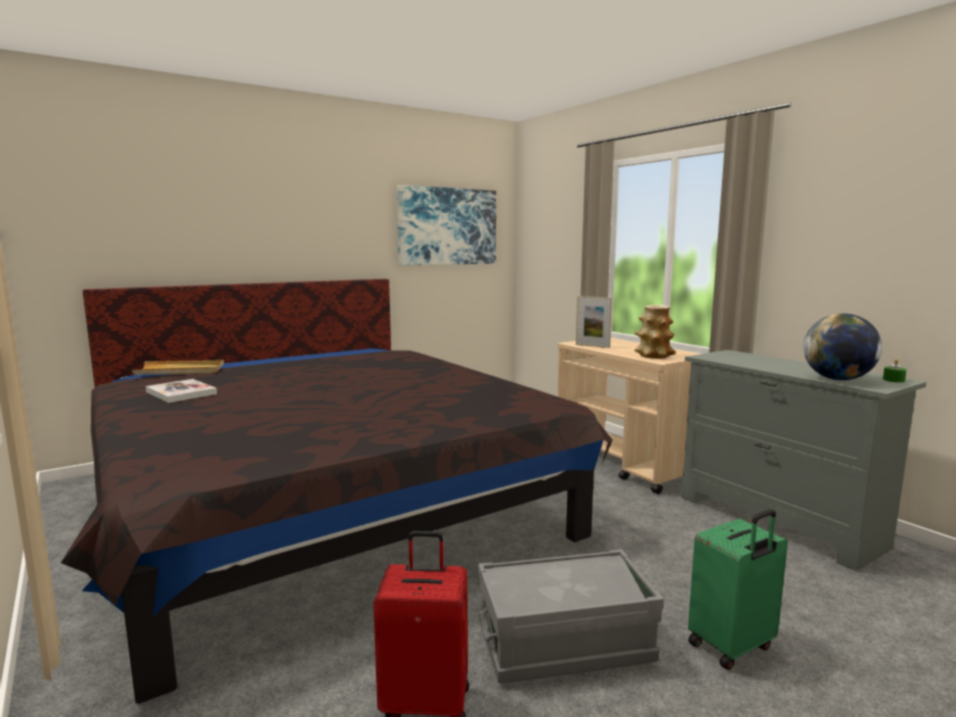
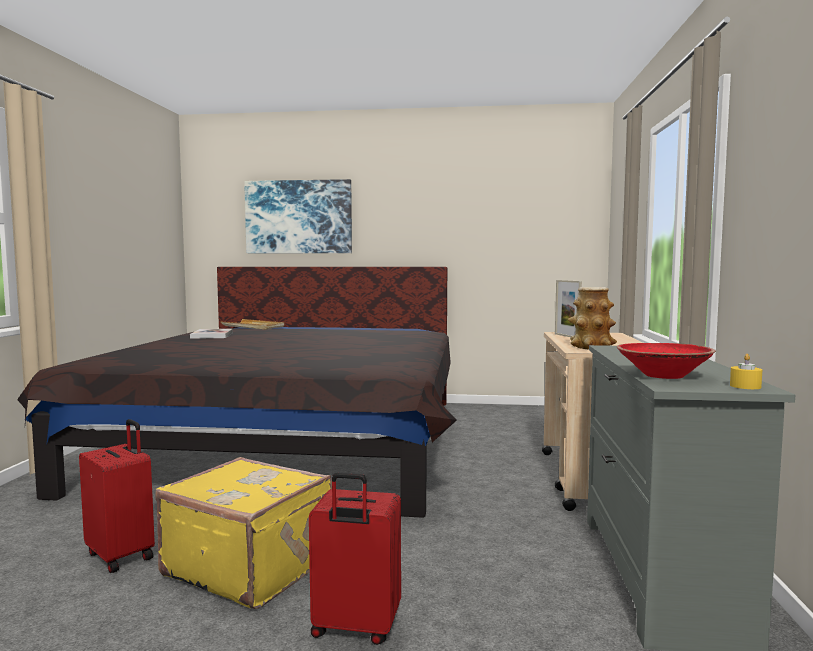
camera: 40 degrees right, 5 degrees down
picture [397,185,496,265] -> picture moved to [244,179,352,253]
grey storage box [478,549,664,683] -> yellow suitcase [155,457,332,609]
green suitcase [688,509,788,670] -> red suitcase [309,472,401,645]
globe [803,313,882,380] -> red bowl [617,343,716,379]
green candle [883,359,907,382] -> yellow candle [730,354,762,389]

